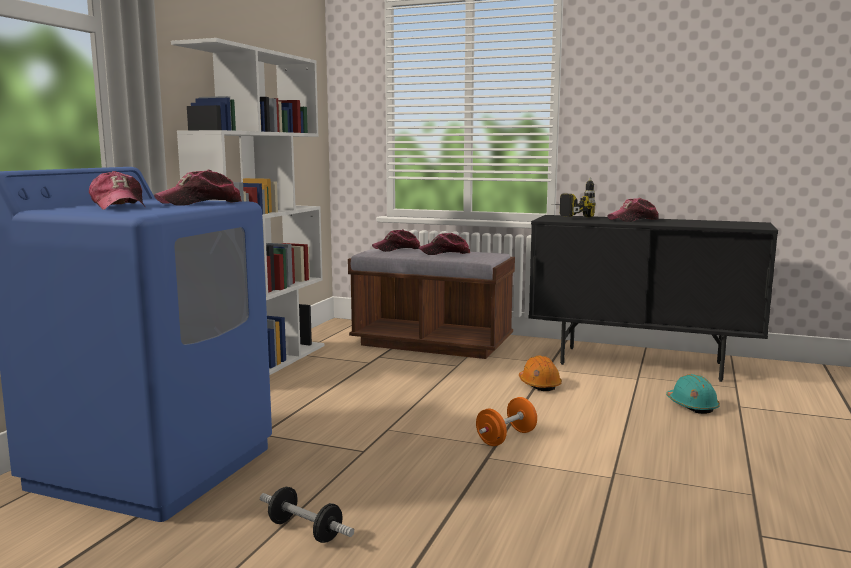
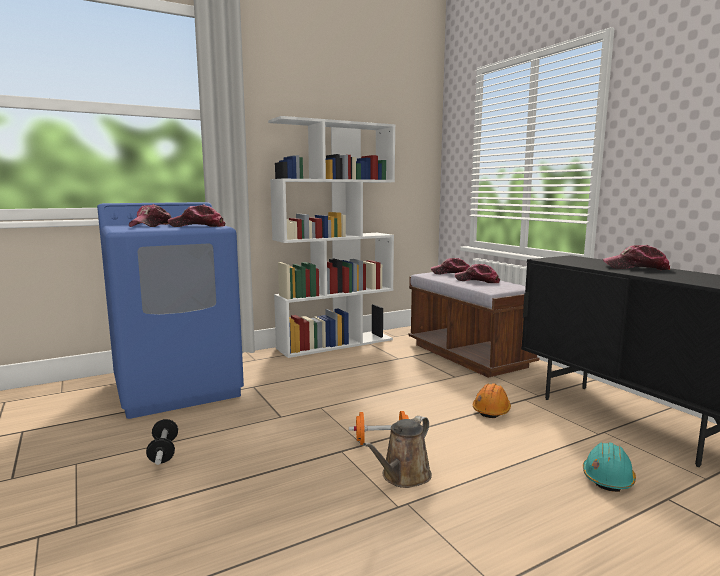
camera: 40 degrees right, 0 degrees up
power drill [554,177,595,217] -> none
none -> brown watering can [363,416,432,488]

